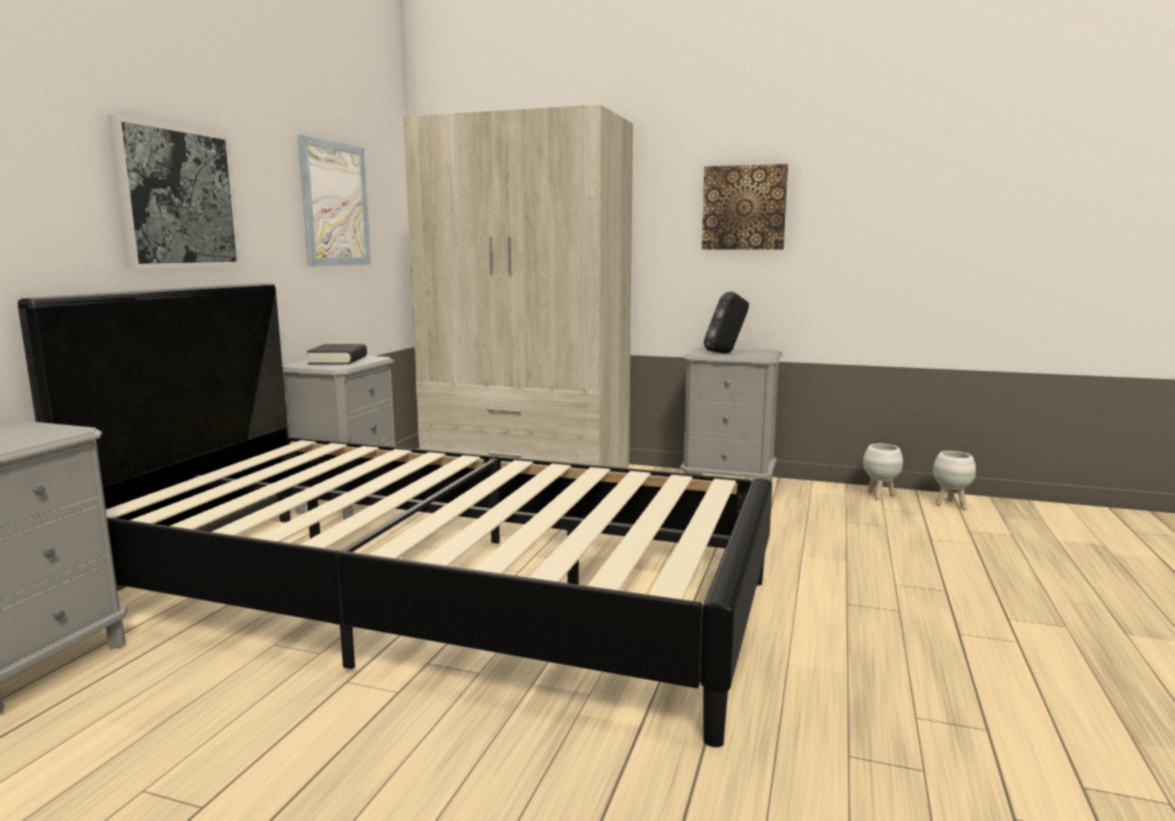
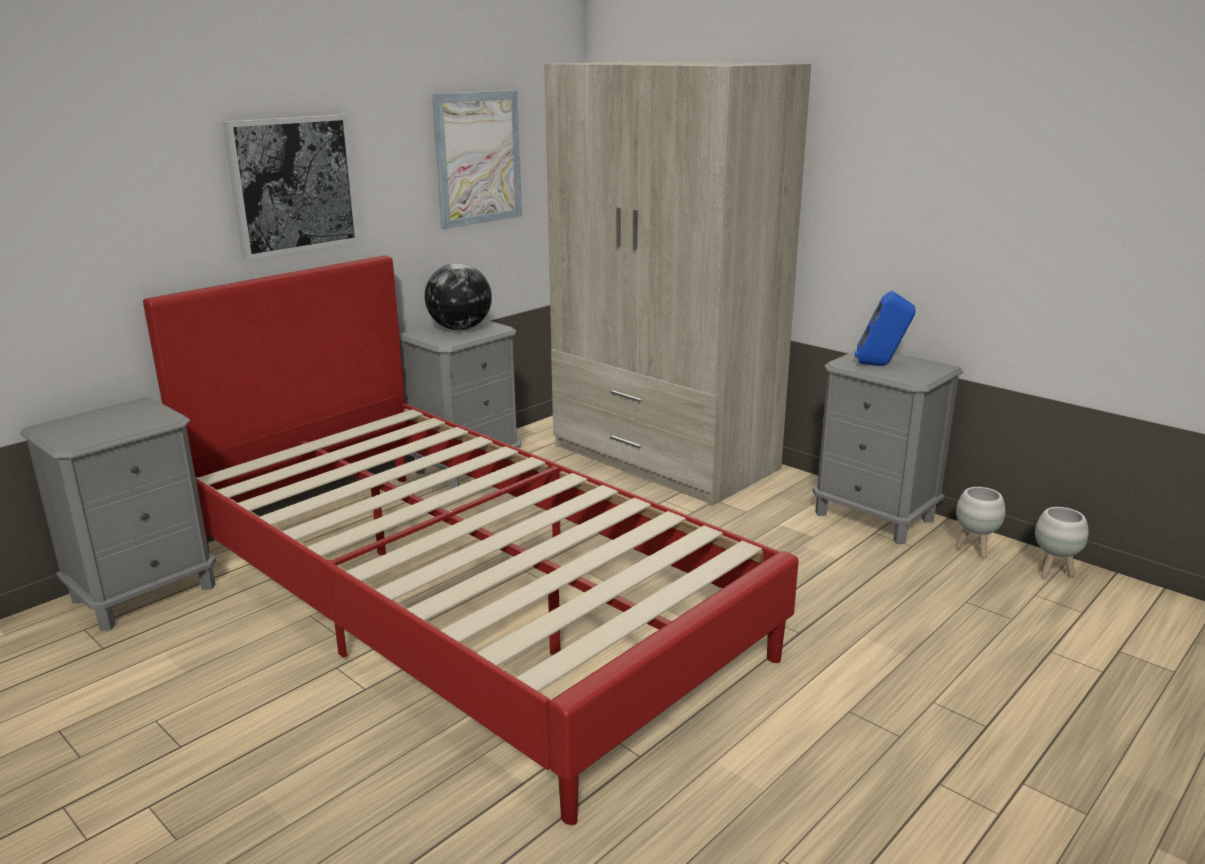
camera: 25 degrees right, 10 degrees up
black bed [18,283,772,747] -> red bed [143,255,799,825]
black book [307,344,367,364] -> globe [425,263,492,330]
picture [702,164,788,250] -> none
black speaker [704,292,749,353] -> blue speaker [855,291,915,366]
white planter [933,451,976,509] -> white planter moved to [955,487,1005,558]

